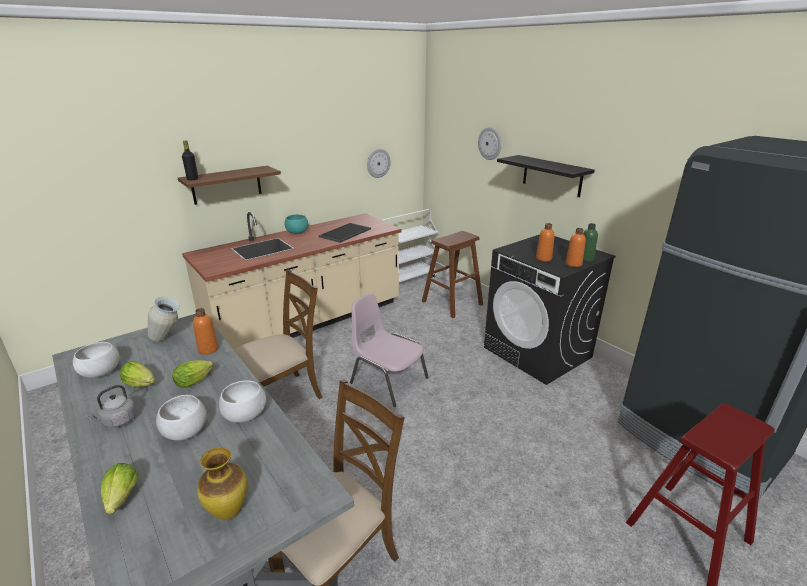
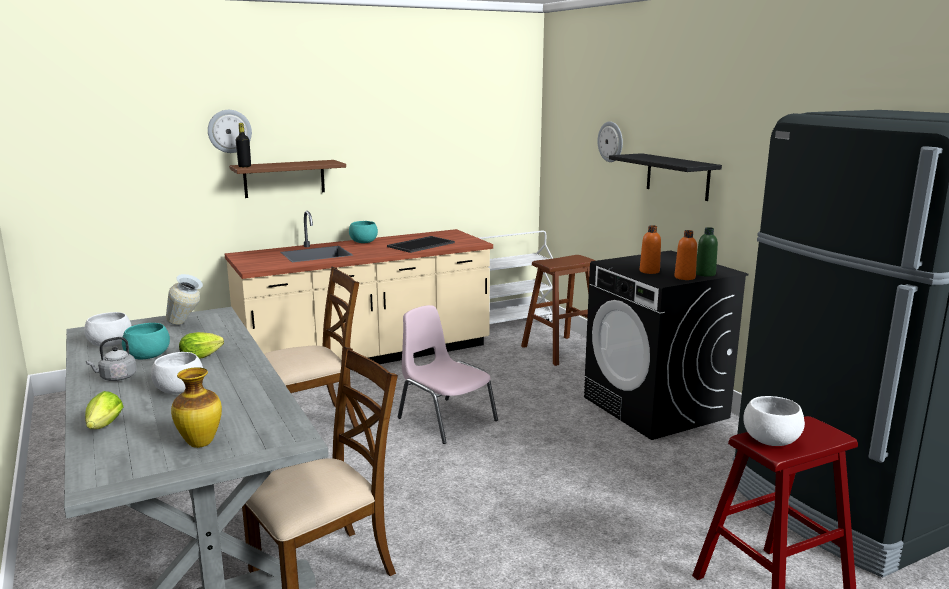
camera: 10 degrees right, 10 degrees down
lettuce [120,361,155,387] -> turquoise bowl [122,323,170,360]
orange bottle [193,308,219,355] -> none
white bowl [219,380,266,423] -> white bowl moved to [743,396,805,446]
wall clock [367,149,391,178] -> wall clock moved to [208,110,252,153]

